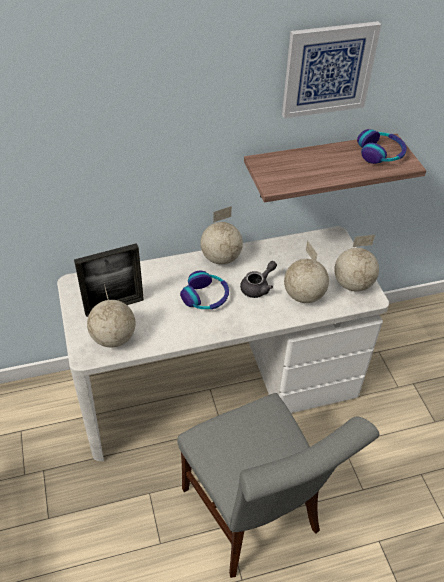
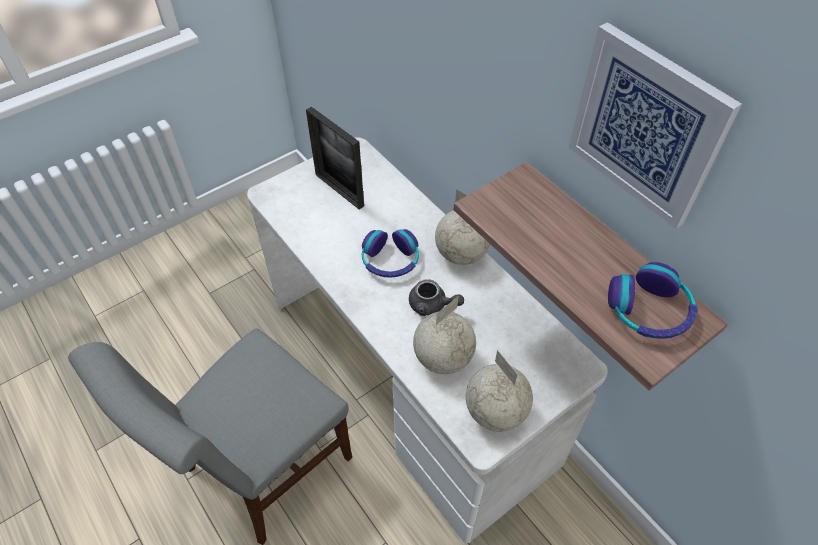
camera: 70 degrees right, 5 degrees up
globe [87,284,136,347] -> none

